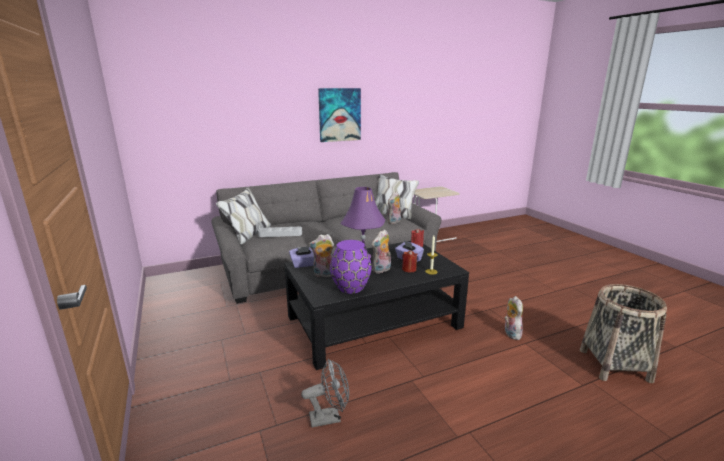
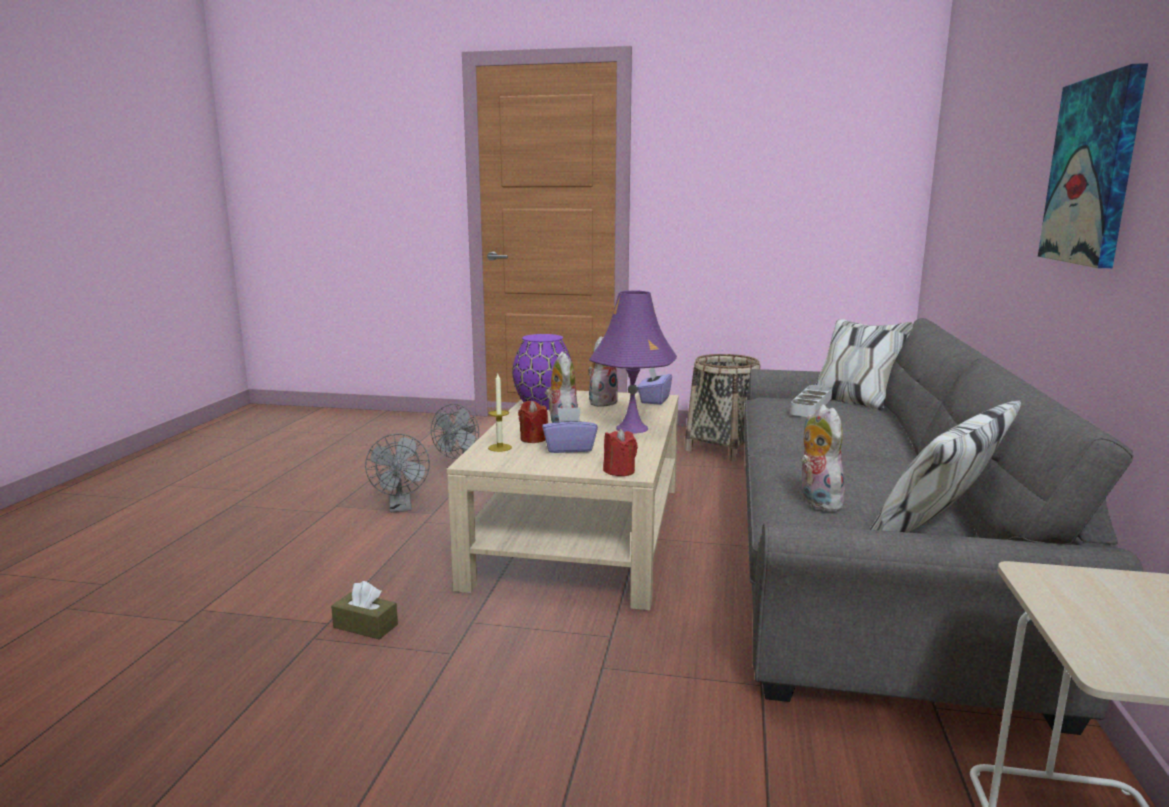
camera: 125 degrees right, 5 degrees down
black coffee table [284,241,469,370] -> beige coffee table [447,391,679,610]
plush toy [504,296,523,340] -> brown tissue box [331,581,398,640]
basket [580,284,667,383] -> basket moved to [684,354,761,461]
none -> grey fan [365,434,430,513]

